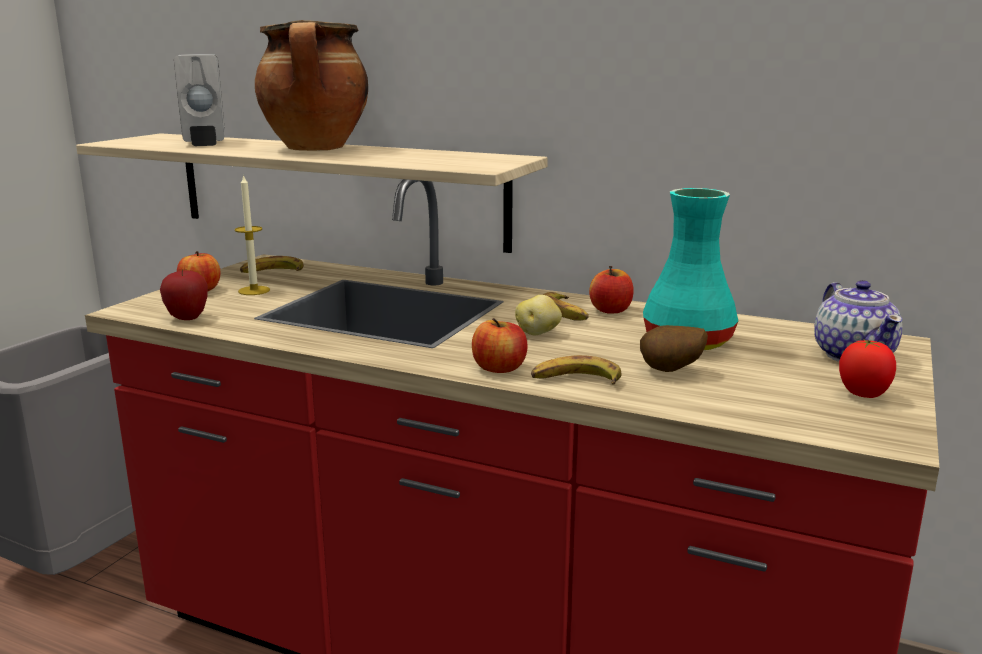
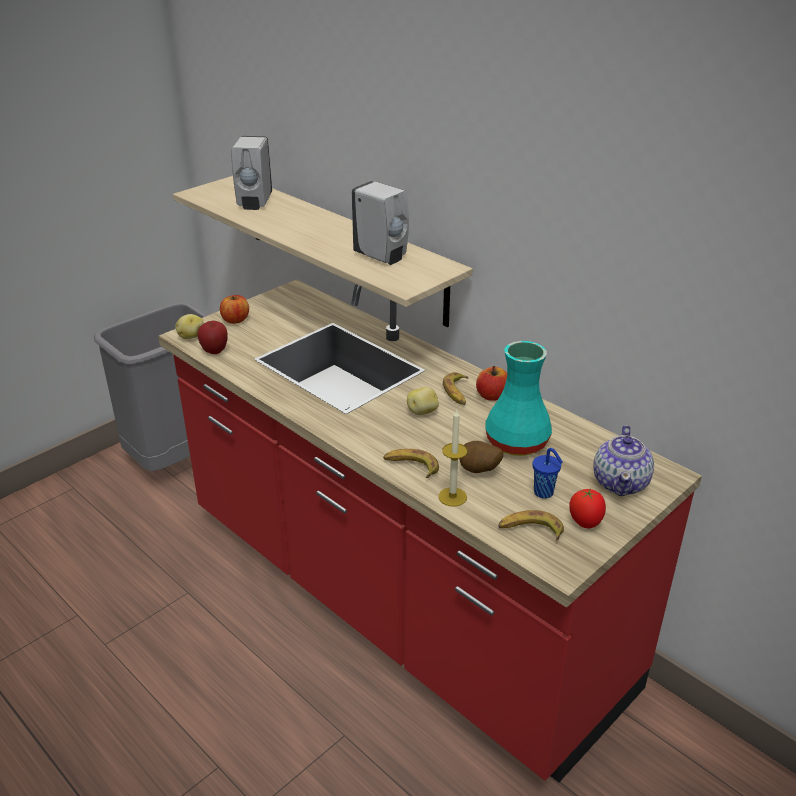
camera: 20 degrees right, 15 degrees up
candle [235,174,270,295] -> candle moved to [439,409,467,507]
banana [240,256,304,273] -> banana moved to [498,510,564,541]
cooking pot [255,20,368,151] -> none
apple [472,318,527,373] -> none
none -> potato [175,314,203,339]
none -> white soap dispenser [352,181,409,265]
none -> blue cup [533,448,563,499]

